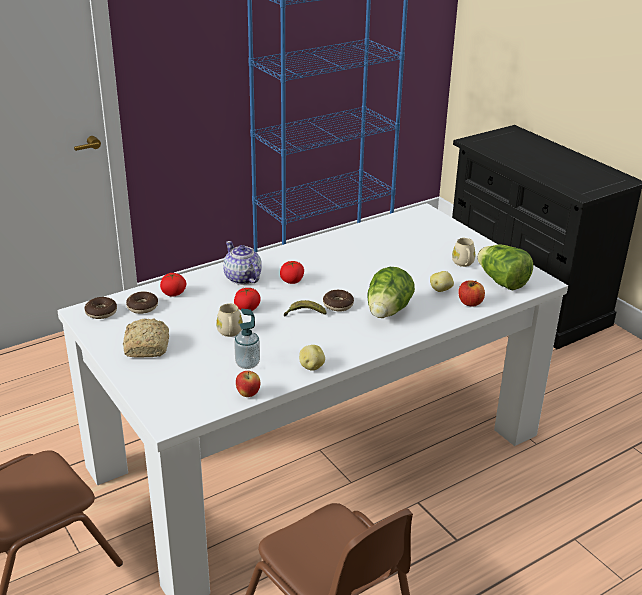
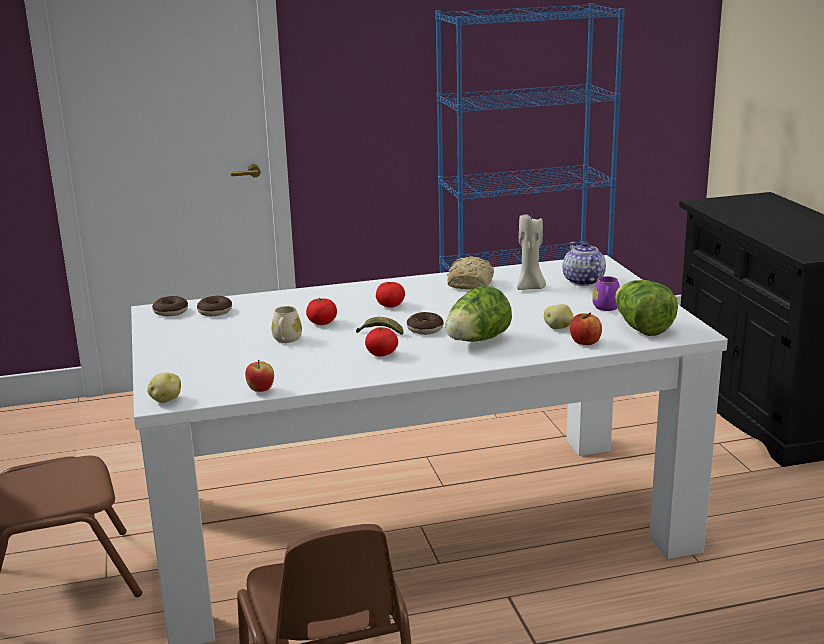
camera: 20 degrees right, 10 degrees down
bread [123,319,169,358] -> bread moved to [447,256,494,290]
tomato [160,273,186,297] -> tomato moved to [365,327,398,357]
teapot [223,241,262,285] -> teapot moved to [562,241,606,286]
soap dispenser [234,309,260,369] -> none
potato [299,345,325,371] -> potato moved to [147,372,181,403]
beige mug [452,238,475,267] -> purple mug [592,276,620,311]
none -> beige candle [517,214,546,290]

